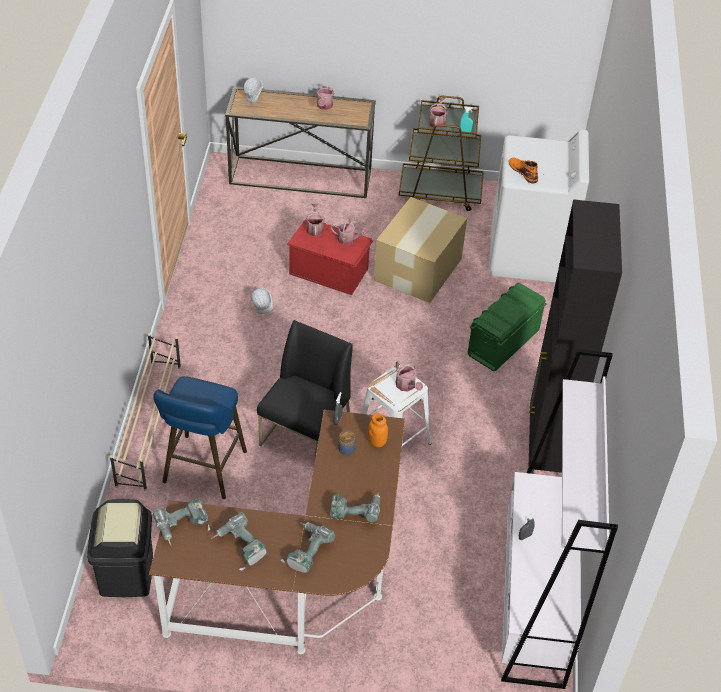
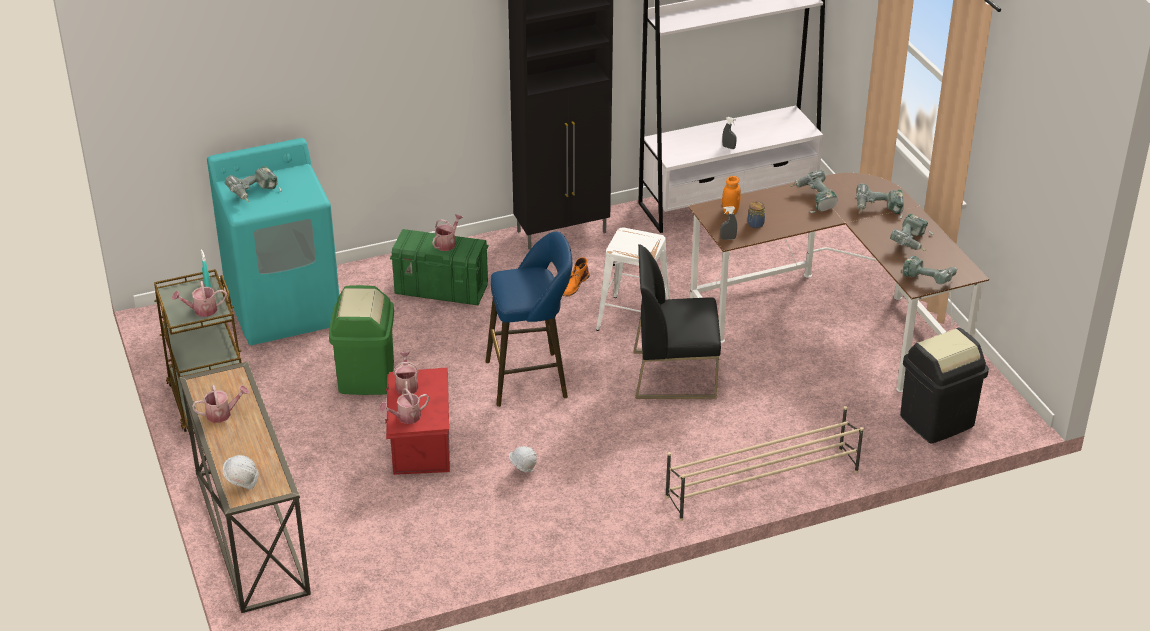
camera: 115 degrees left, 10 degrees down
blue stool [153,376,247,499] -> blue stool moved to [486,232,572,407]
cardboard box [374,197,467,303] -> green trash can [329,285,394,395]
watering can [395,361,423,392] -> watering can moved to [432,214,463,251]
white washing machine [489,129,589,282] -> turquoise washing machine [207,138,339,345]
orange boot [509,158,538,184] -> orange boot moved to [563,257,590,296]
none -> power drill [225,166,282,202]

